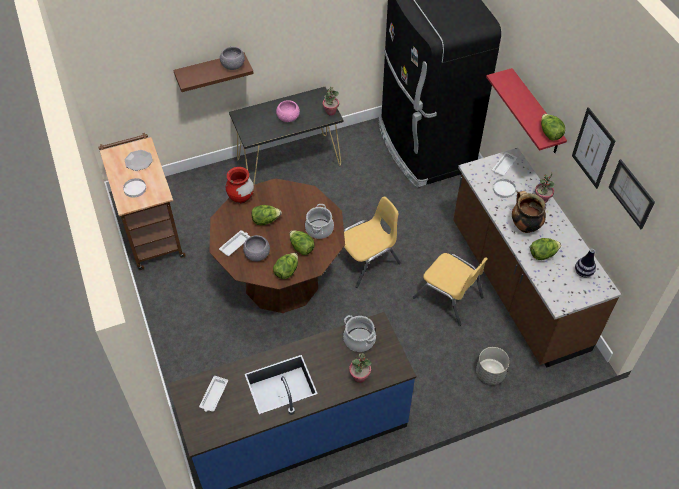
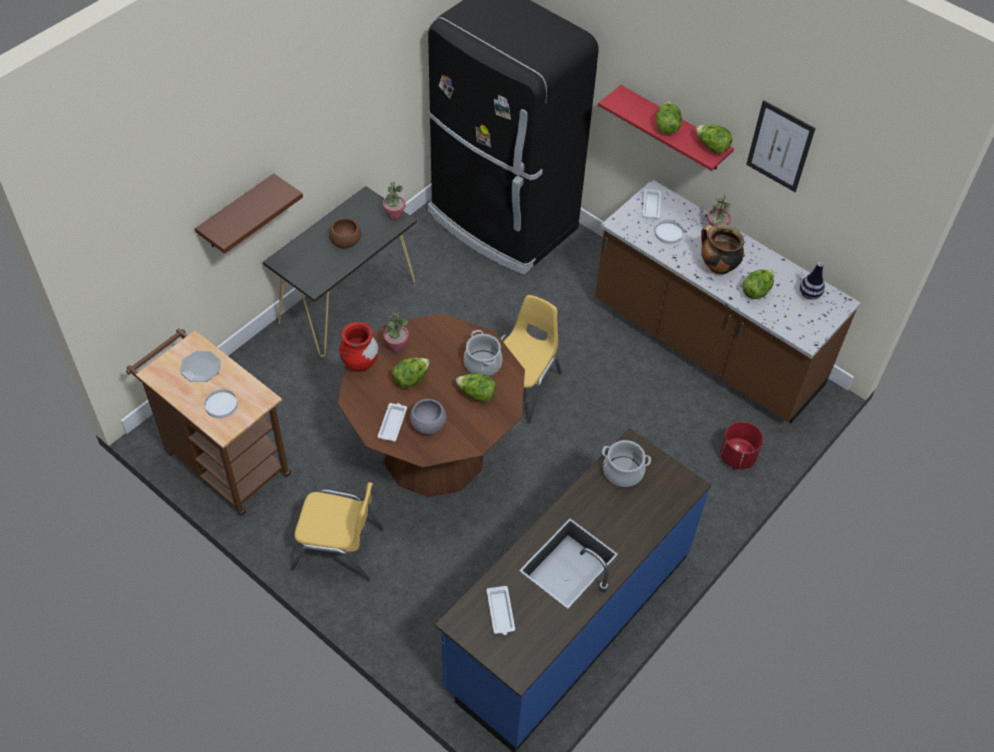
camera: 30 degrees left, 0 degrees up
grey bowl [220,46,245,70] -> none
lettuce [273,253,298,279] -> lettuce moved to [656,102,682,135]
pink bowl [276,100,300,122] -> brown bowl [329,218,361,249]
potted plant [349,353,372,383] -> potted plant moved to [384,313,409,353]
yellow chair [413,253,488,326] -> yellow chair moved to [290,482,384,581]
grey planter [476,347,510,385] -> red planter [720,422,763,469]
picture [609,159,655,229] -> none

